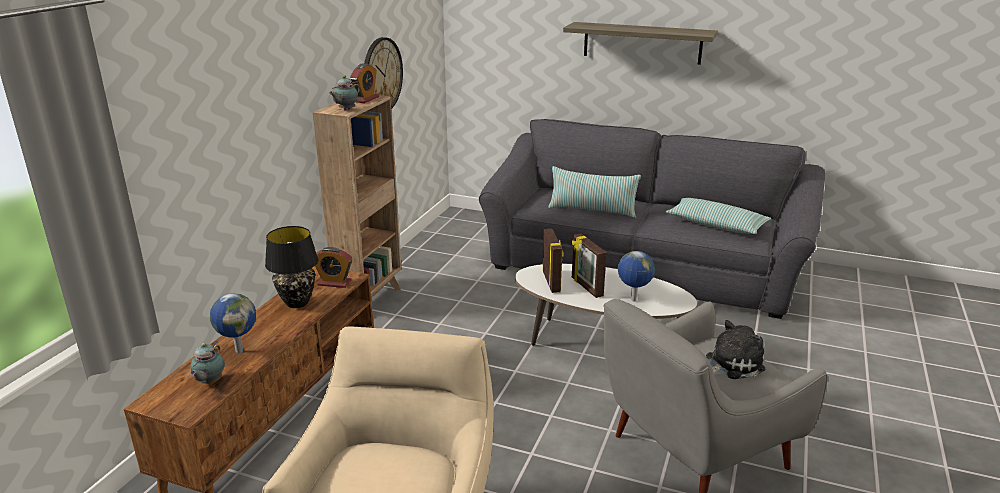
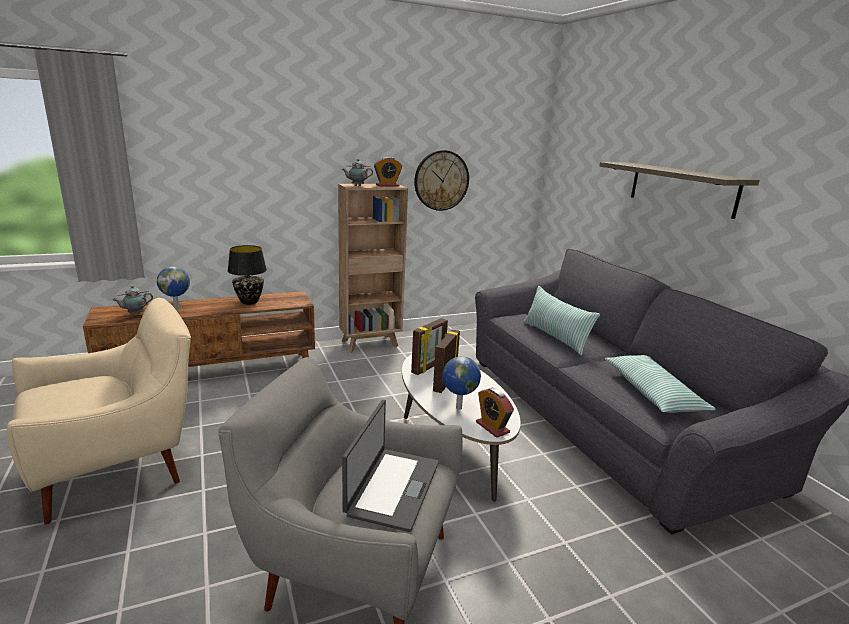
camera: 45 degrees right, 5 degrees down
alarm clock [315,247,352,288] -> alarm clock moved to [476,388,514,438]
plush toy [706,320,765,379] -> laptop [342,400,439,532]

